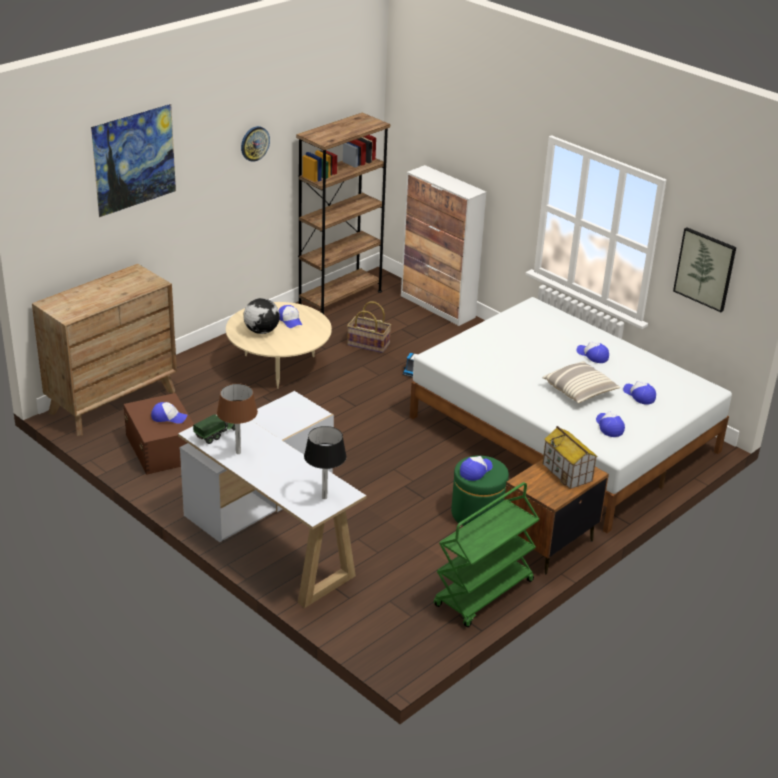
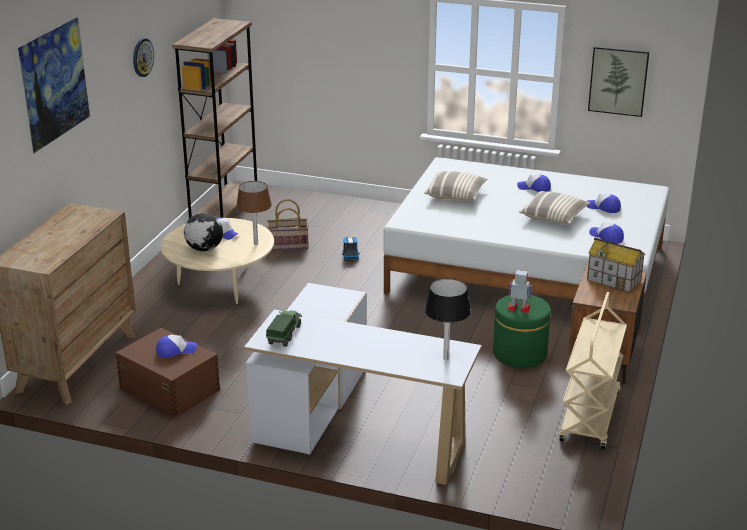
camera: 25 degrees left, 5 degrees down
brown table lamp [217,383,258,454] -> brown table lamp moved to [236,181,272,245]
cabinet [401,165,486,326] -> none
green cart [434,482,539,627] -> beige cart [559,292,627,449]
cap [460,456,493,481] -> toy robot [507,270,532,313]
none -> pillow [424,171,488,200]

